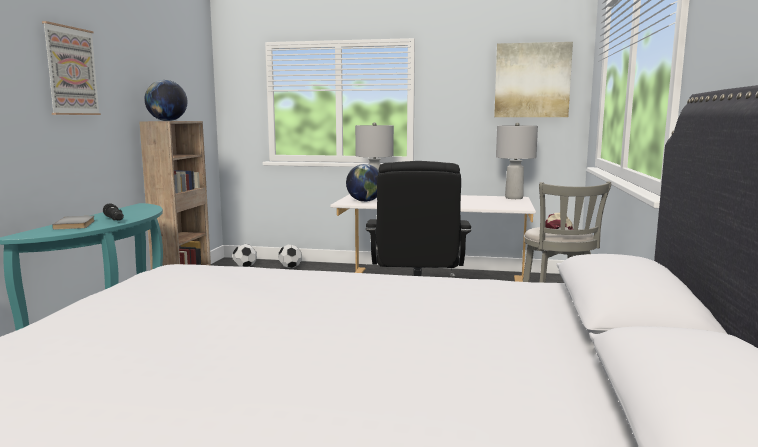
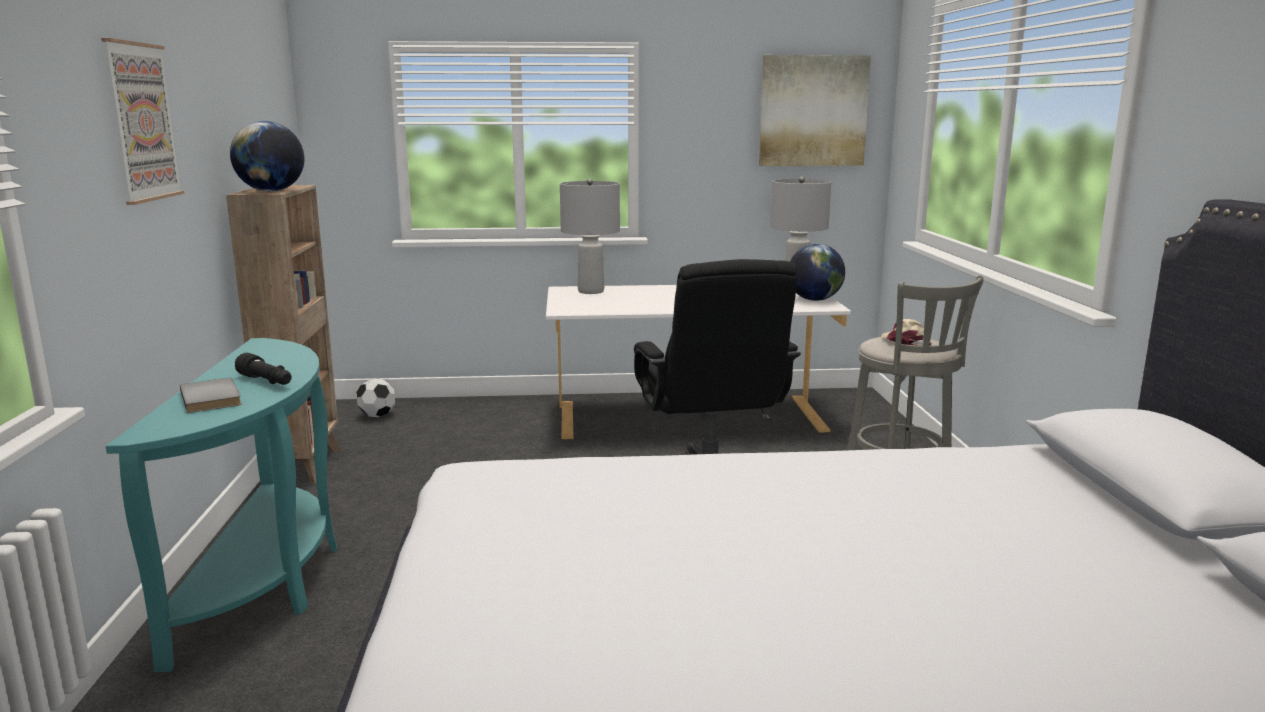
camera: 15 degrees left, 5 degrees up
football [278,245,302,268] -> none
globe [346,164,379,202] -> globe moved to [790,244,845,301]

